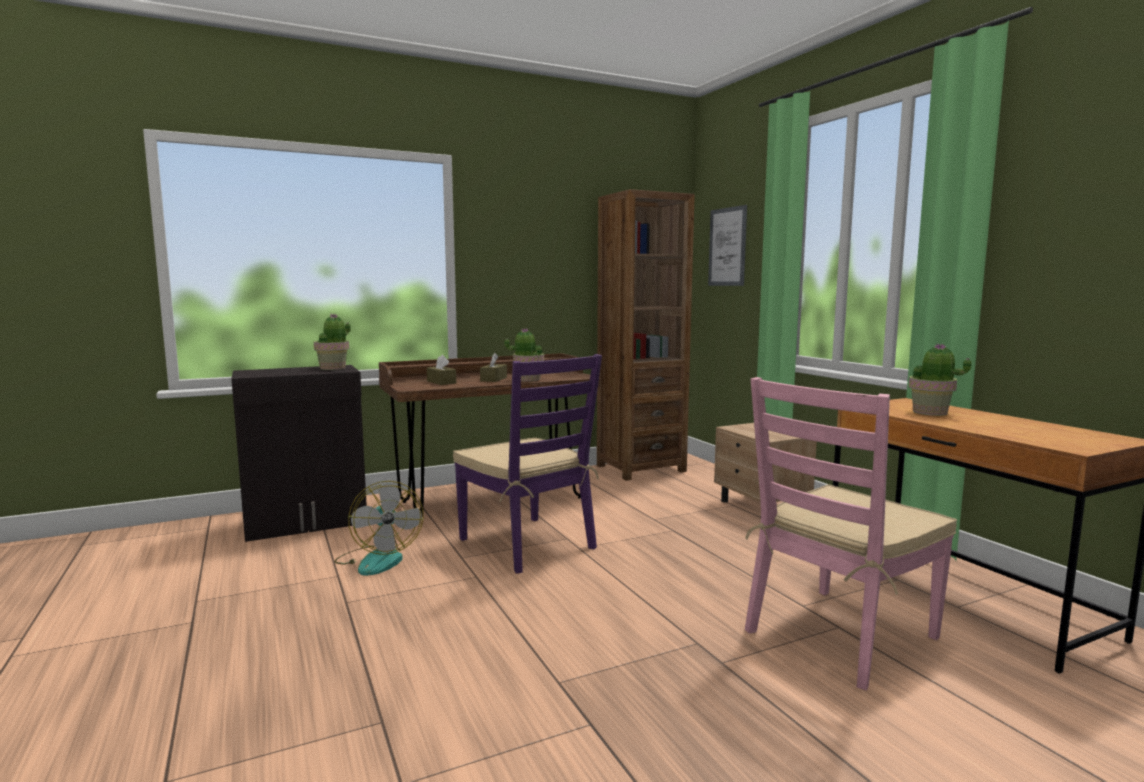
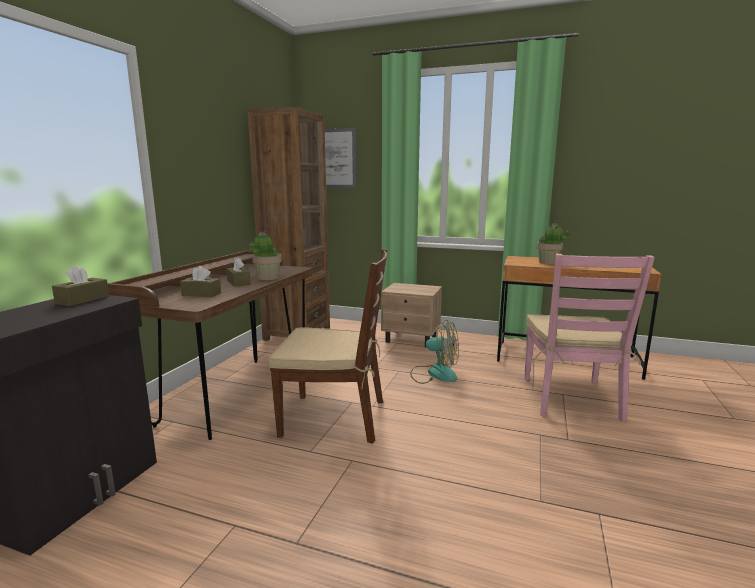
camera: 45 degrees left, 5 degrees up
potted plant [314,313,351,370] -> brown tissue box [52,265,109,306]
fan [334,481,423,576] -> fan moved to [410,320,459,384]
purple chair [453,354,602,574] -> brown chair [268,249,387,444]

